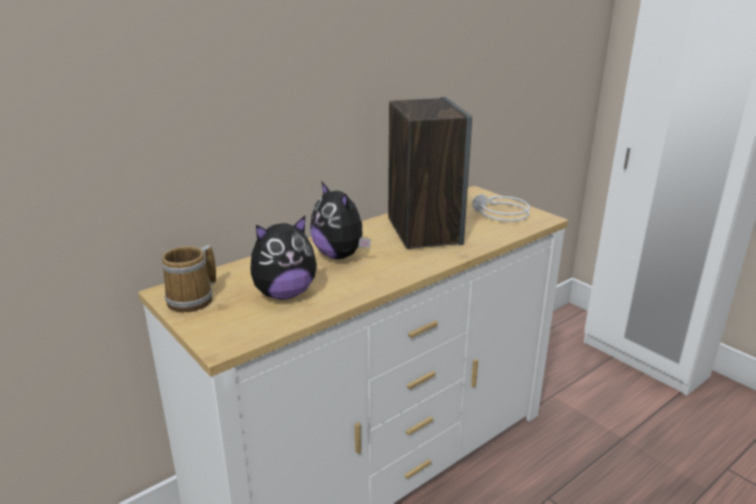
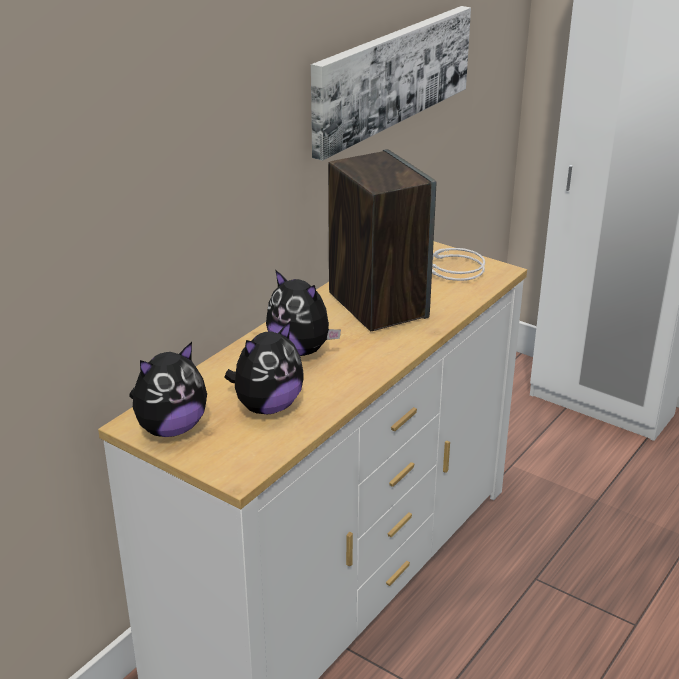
camera: 15 degrees left, 5 degrees up
mug [162,245,216,312] -> plush toy [129,342,207,437]
none -> picture [311,6,471,161]

